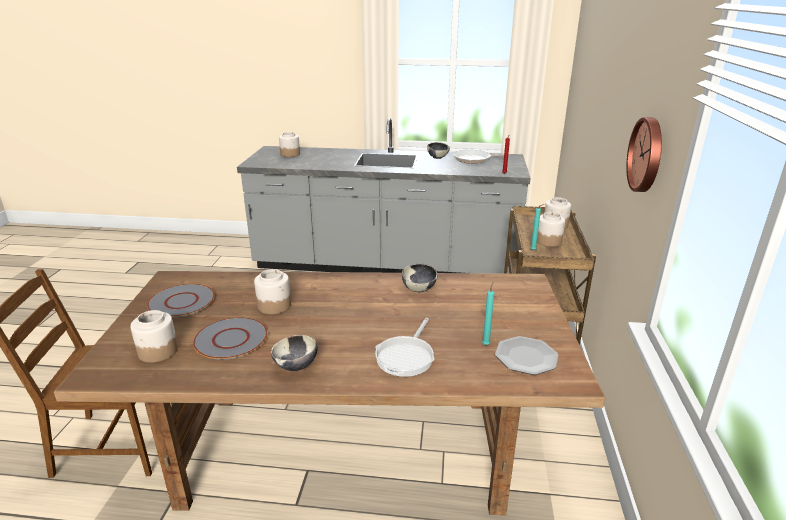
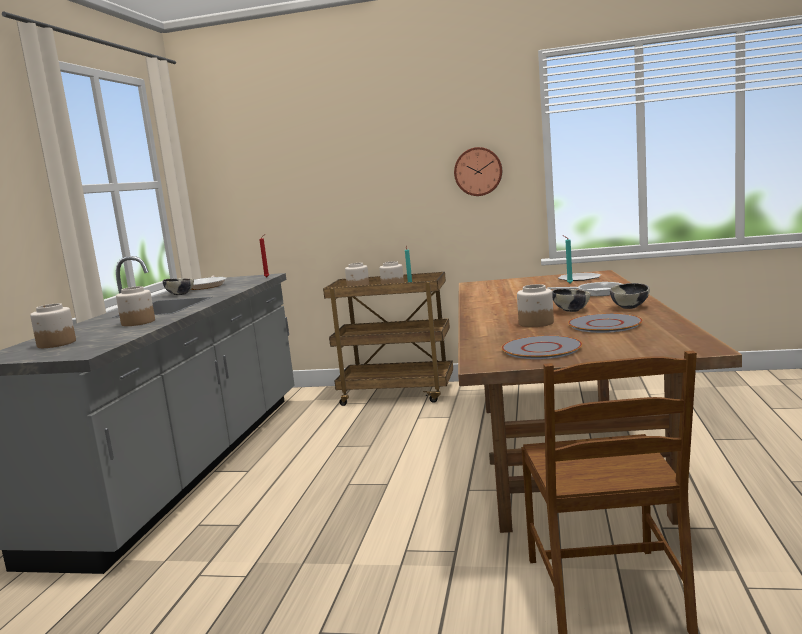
camera: 85 degrees left, 15 degrees down
jar [130,310,178,363] -> jar moved to [116,286,155,326]
bowl [402,264,438,292] -> bowl moved to [552,289,591,312]

